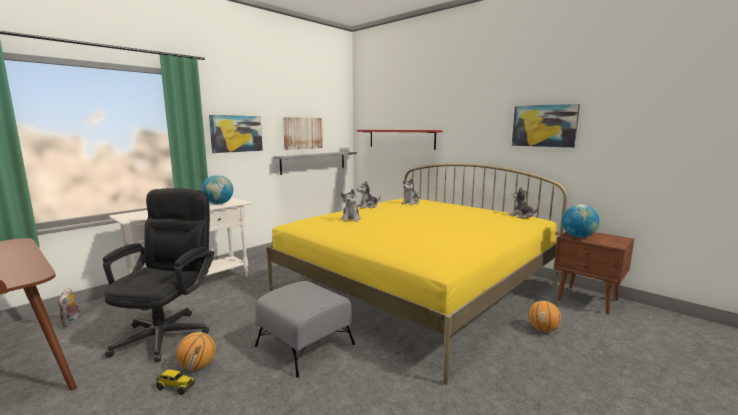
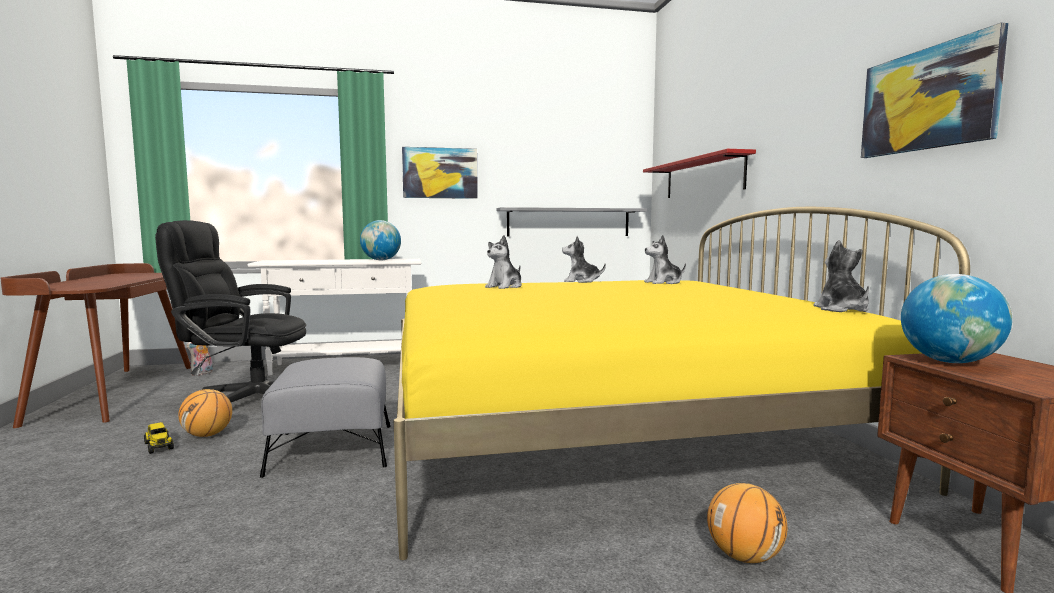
camera: 35 degrees right, 5 degrees down
black office chair [103,188,214,362] -> black office chair turned 135 degrees counterclockwise [155,220,306,402]
picture [283,117,323,150] -> none

